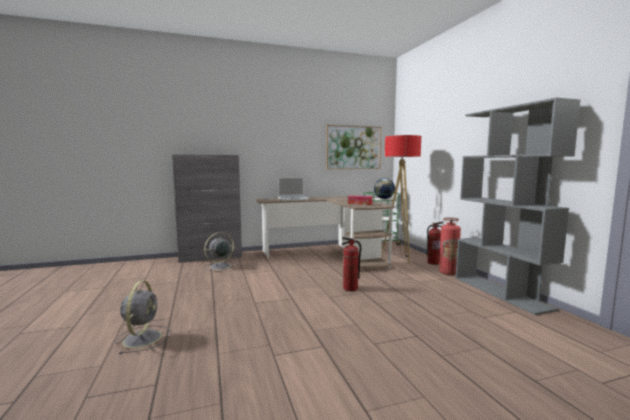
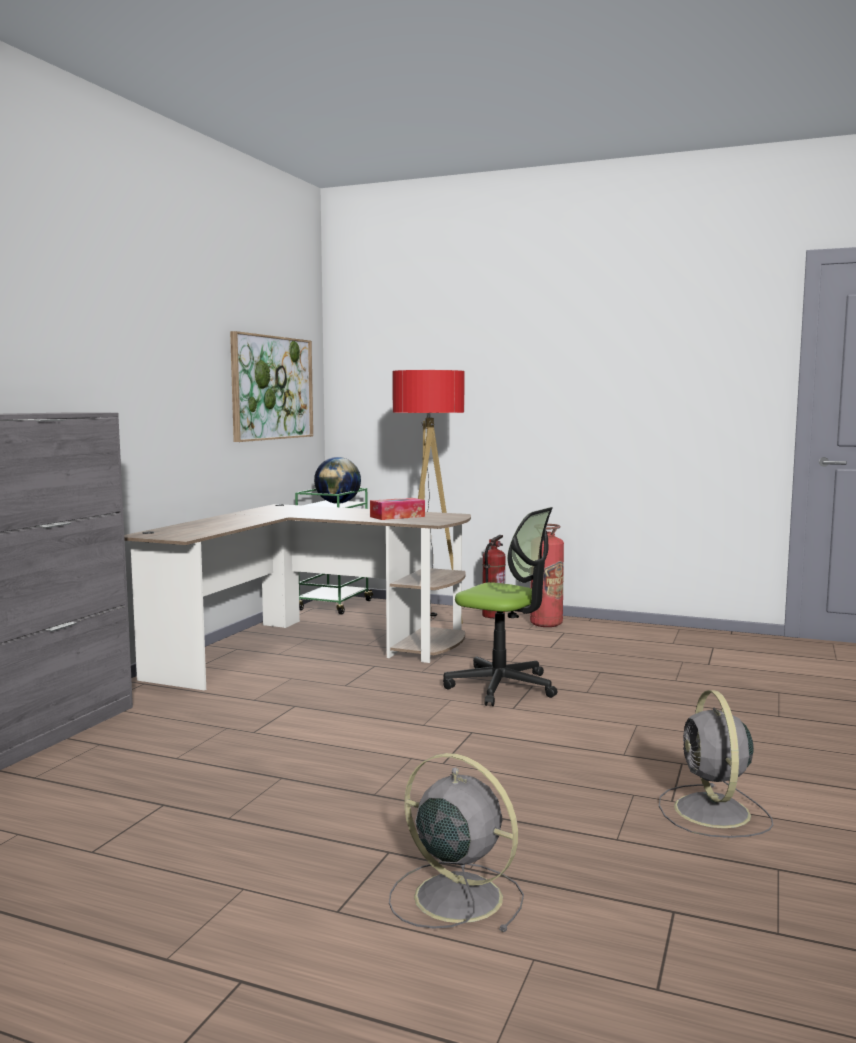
camera: 50 degrees left, 0 degrees up
grey fan [204,232,237,272] -> grey fan moved to [659,690,773,838]
laptop [278,177,309,201] -> none
fire extinguisher [341,237,361,291] -> office chair [443,507,558,706]
grey bookcase [455,97,581,315] -> none

